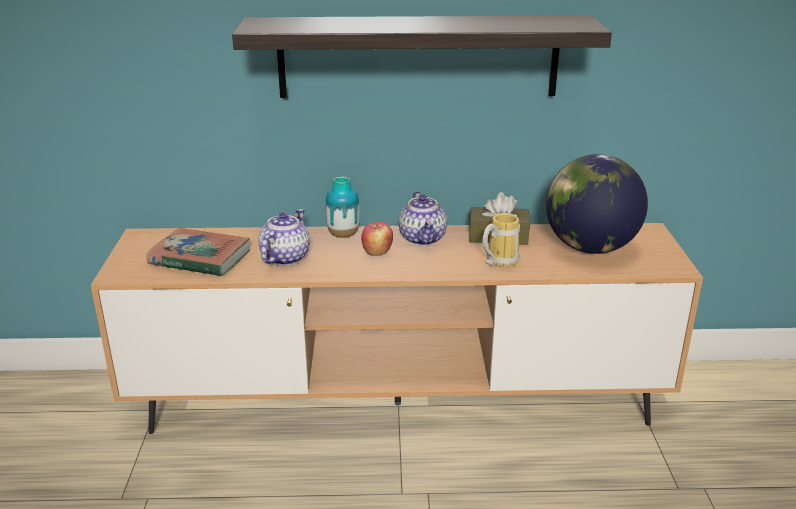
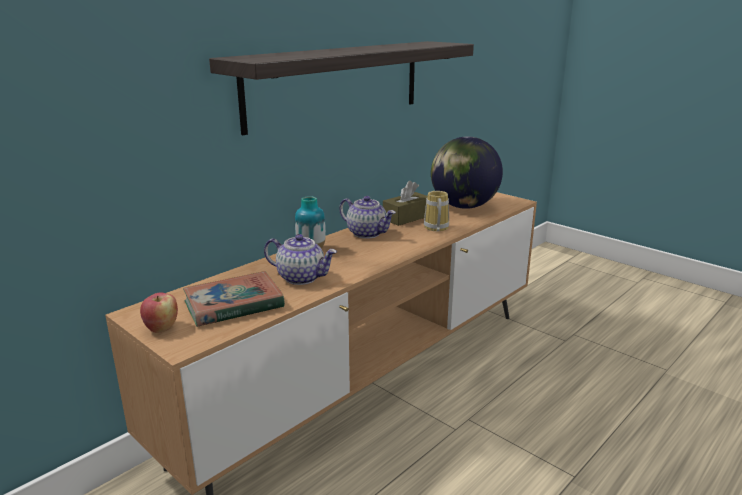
camera: 45 degrees left, 5 degrees down
teapot [258,209,310,266] -> teapot turned 135 degrees clockwise [264,234,337,285]
apple [361,222,393,256] -> apple moved to [140,292,178,333]

